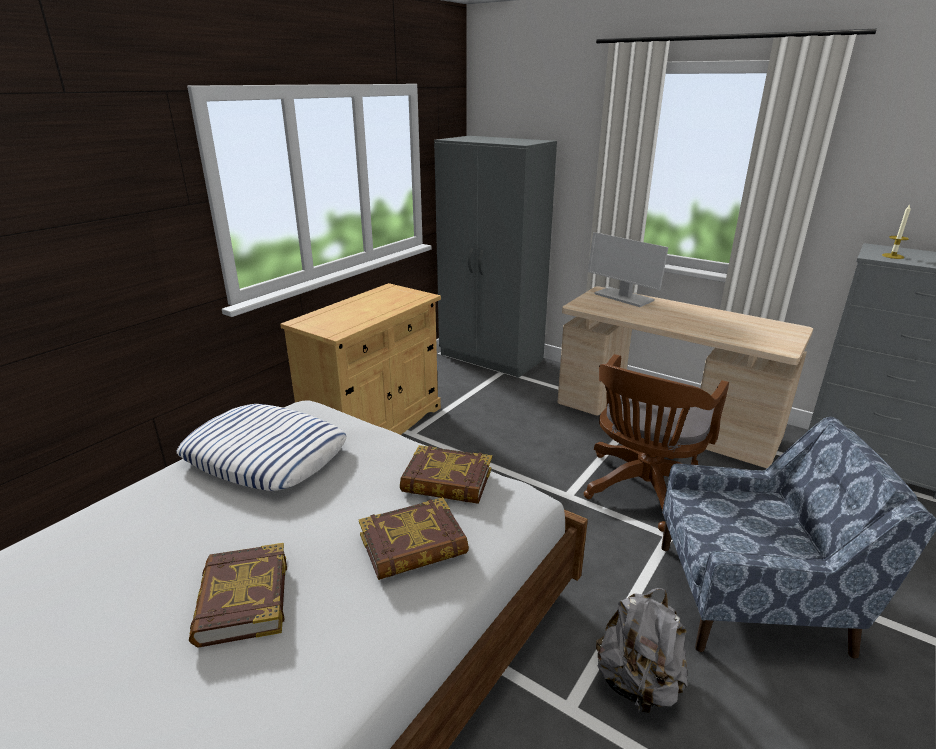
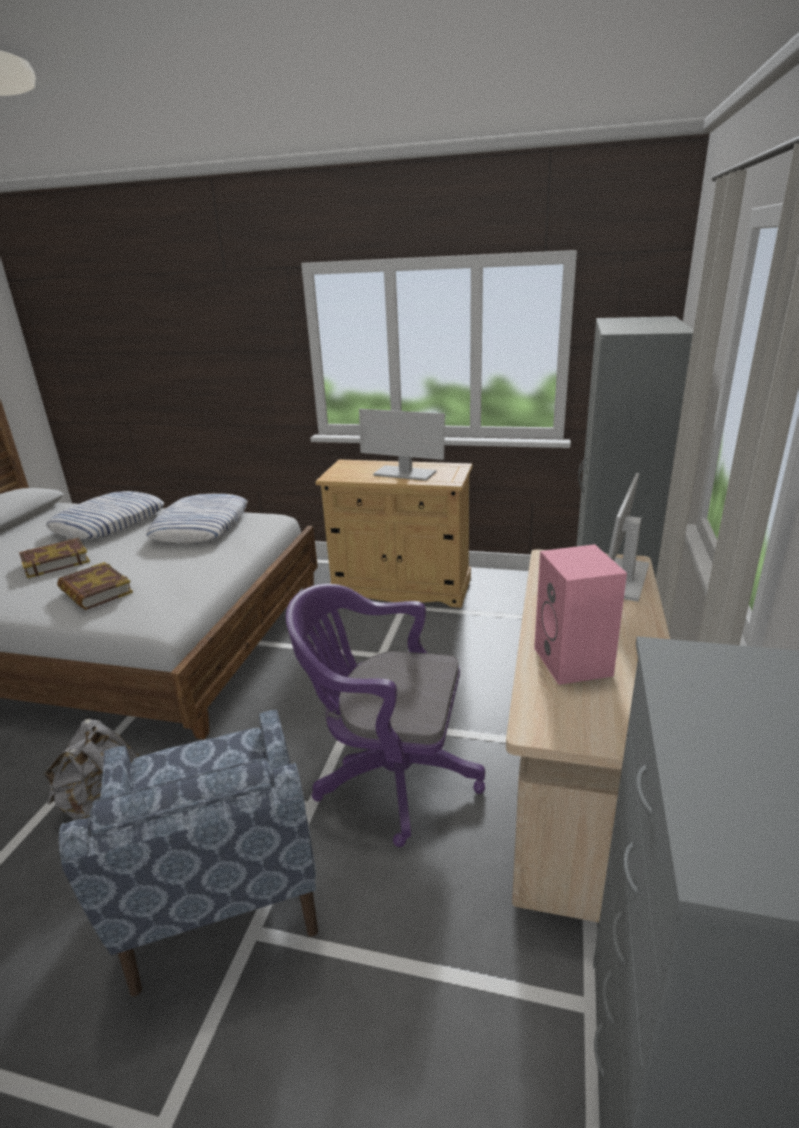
camera: 70 degrees right, 0 degrees up
book [400,445,492,504] -> none
brown office chair [584,354,729,532] -> purple office chair [286,584,485,847]
candle [882,205,911,259] -> none
none -> pillow [46,491,164,540]
none -> monitor [359,409,445,481]
none -> pink speaker [534,544,627,685]

